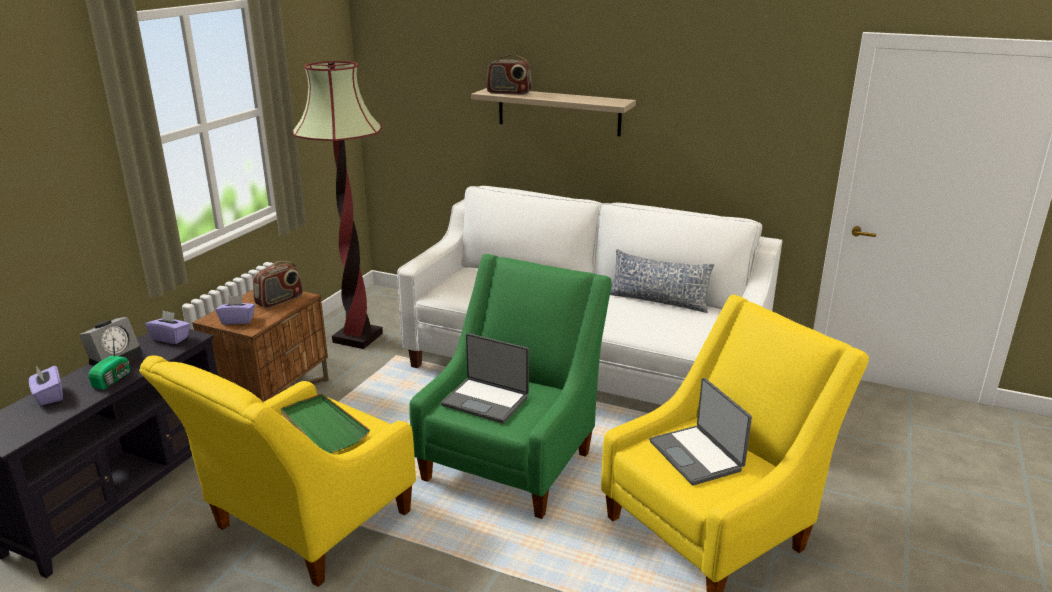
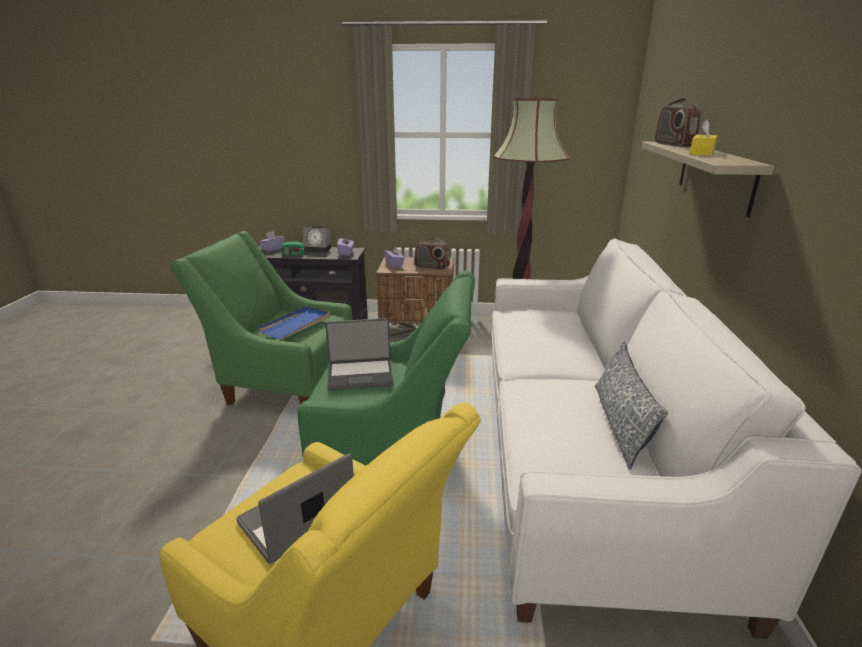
camera: 70 degrees right, 0 degrees up
yellow armchair [139,355,416,587] -> green armchair [170,231,353,405]
green tray [281,393,370,453] -> blue tray [257,306,331,340]
laptop [441,333,529,423] -> laptop turned 105 degrees counterclockwise [325,318,394,390]
none -> yellow tissue box [689,120,717,156]

